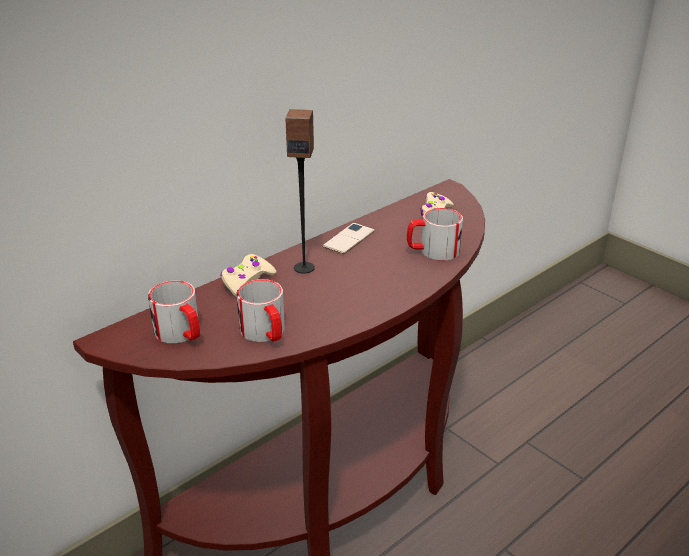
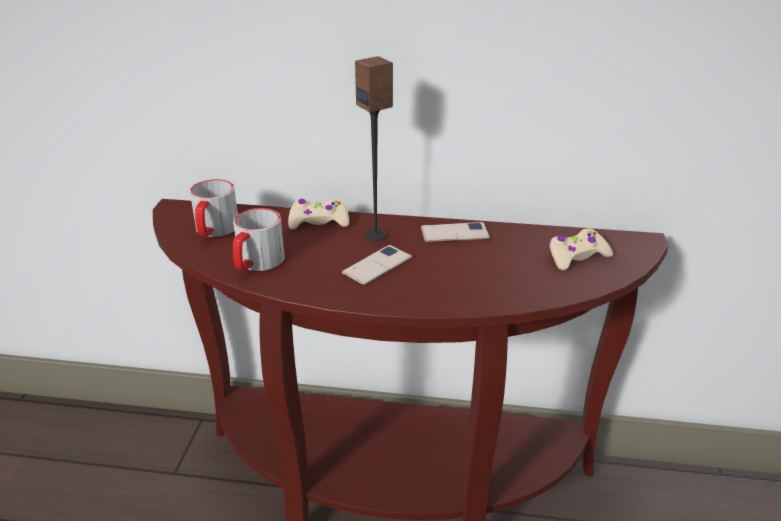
camera: 50 degrees right, 0 degrees up
mug [407,208,463,261] -> none
none -> phone [342,245,412,286]

